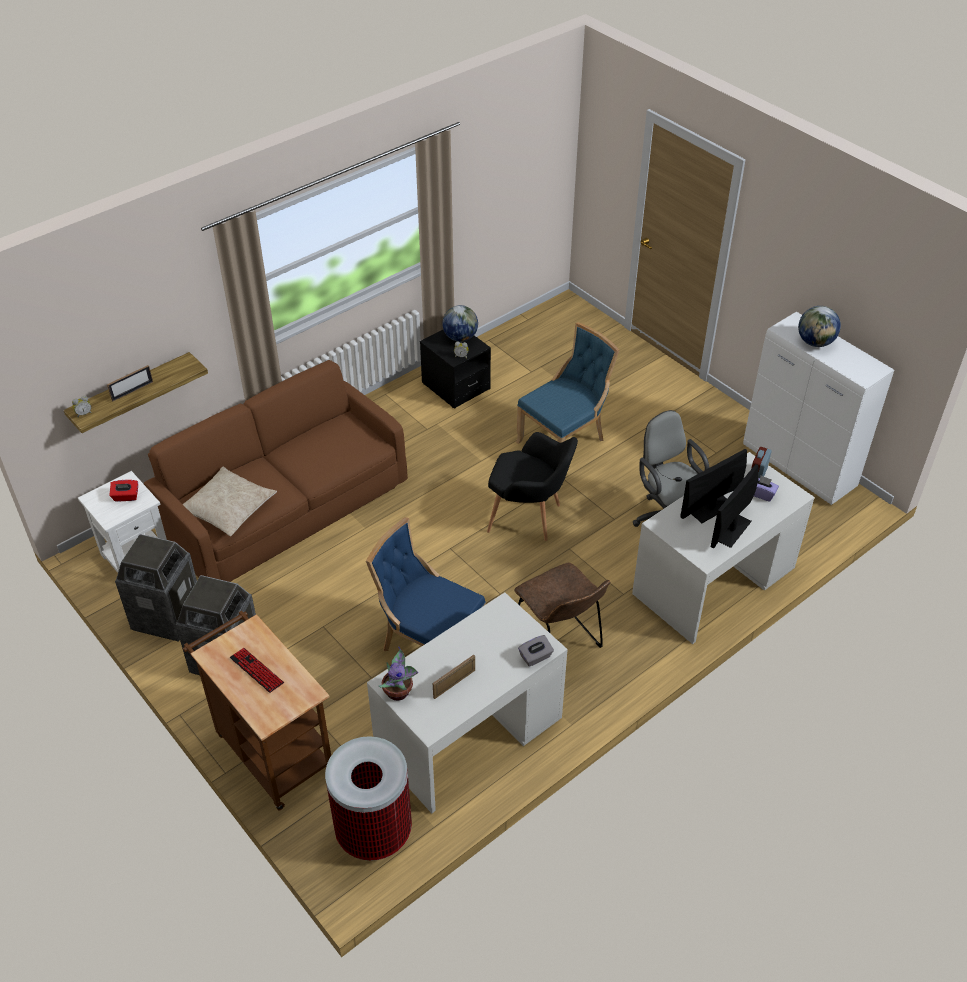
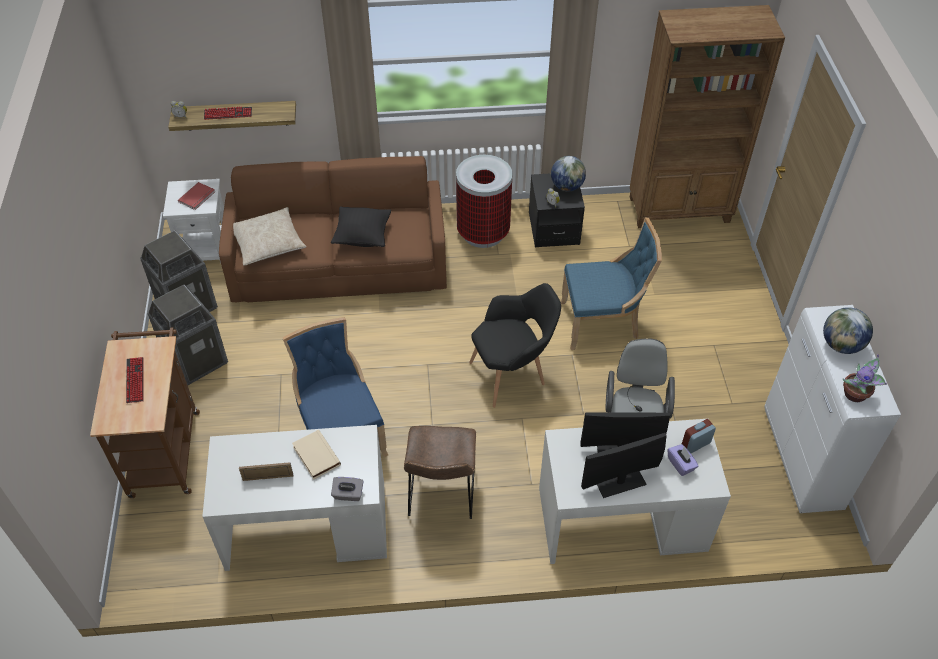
camera: 35 degrees right, 5 degrees up
picture frame [107,365,153,402] -> keyboard [204,107,252,120]
red tissue box [109,480,138,502] -> red book [178,182,215,210]
trash can [325,736,412,861] -> trash can moved to [456,155,512,248]
potted plant [379,646,418,701] -> potted plant moved to [842,354,887,402]
black armchair [487,432,578,541] -> black armchair turned 75 degrees counterclockwise [469,283,561,408]
none -> beige book [292,429,341,480]
none -> black pillow [331,206,391,247]
none -> brown bookcase [630,5,785,228]

